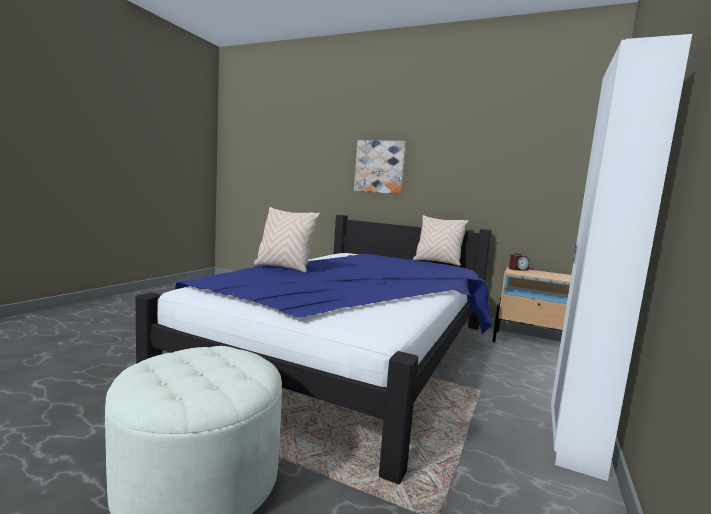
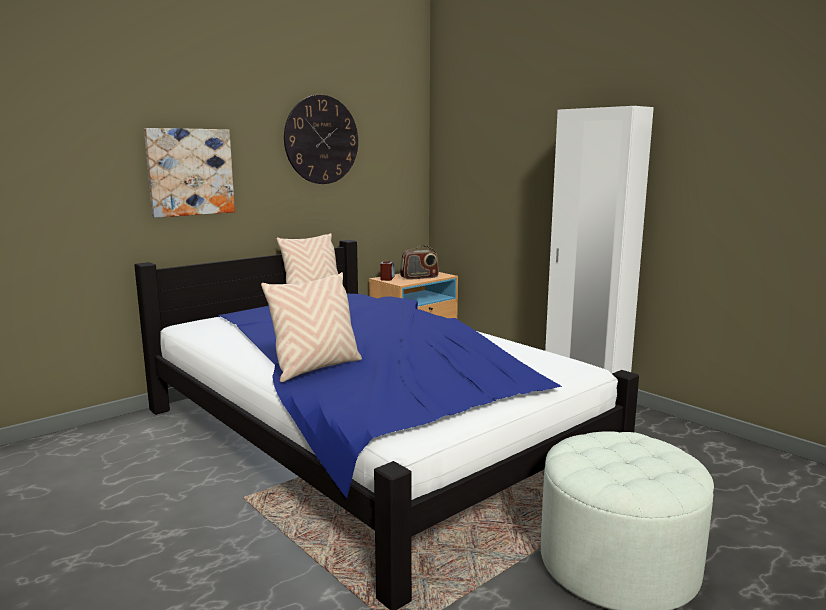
camera: 65 degrees left, 5 degrees up
none -> wall clock [284,95,358,184]
none -> radio [400,245,439,280]

